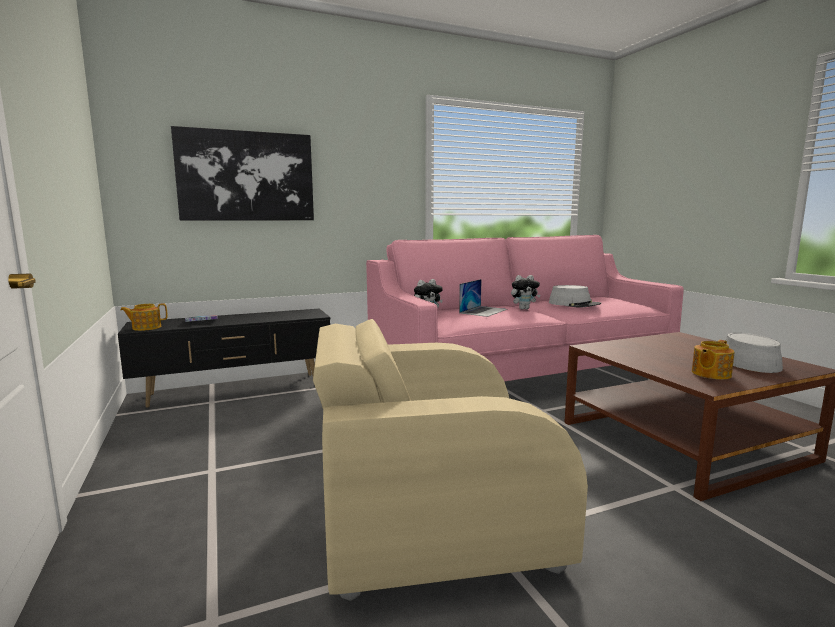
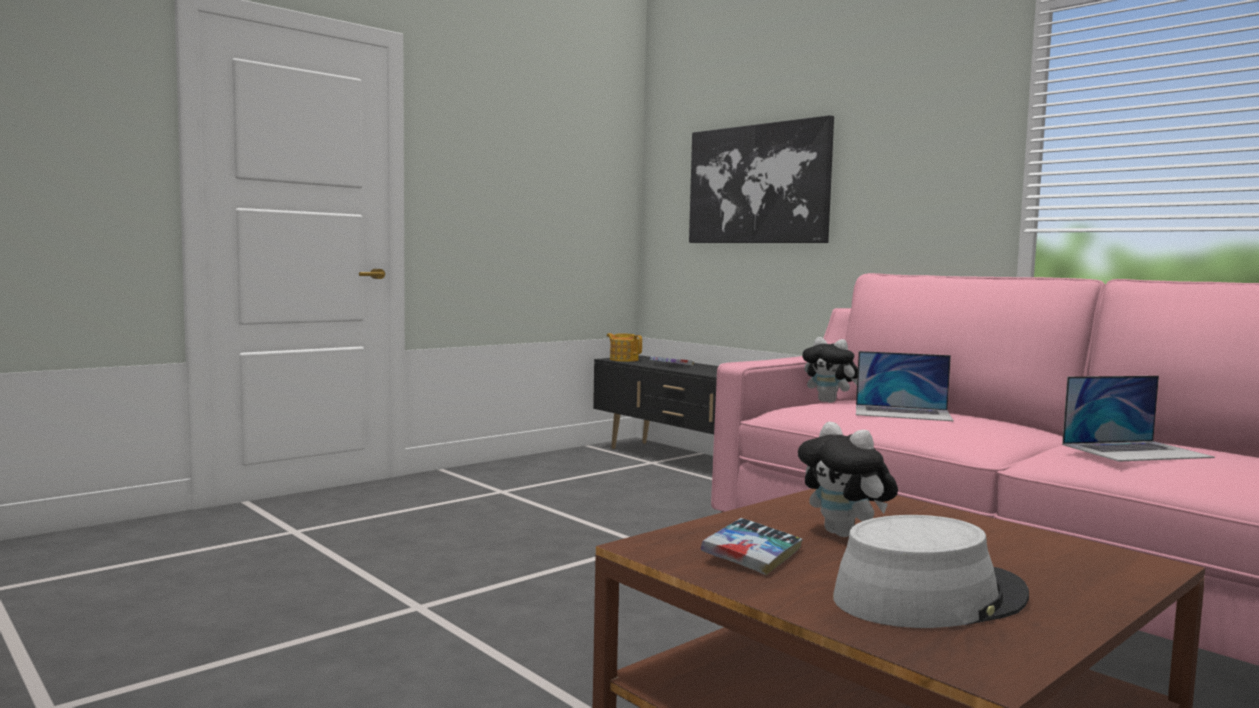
camera: 70 degrees right, 5 degrees down
beige armchair [313,319,588,601] -> none
plush toy [511,275,540,310] -> plush toy moved to [798,422,898,537]
grey hat [549,285,601,307] -> laptop [1062,376,1215,462]
teapot [692,340,734,379] -> book [701,518,803,575]

